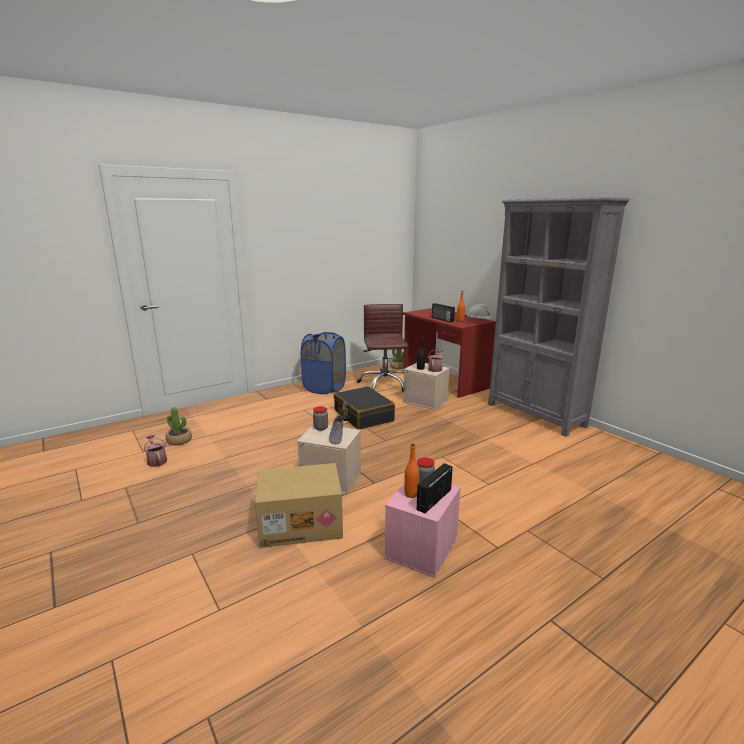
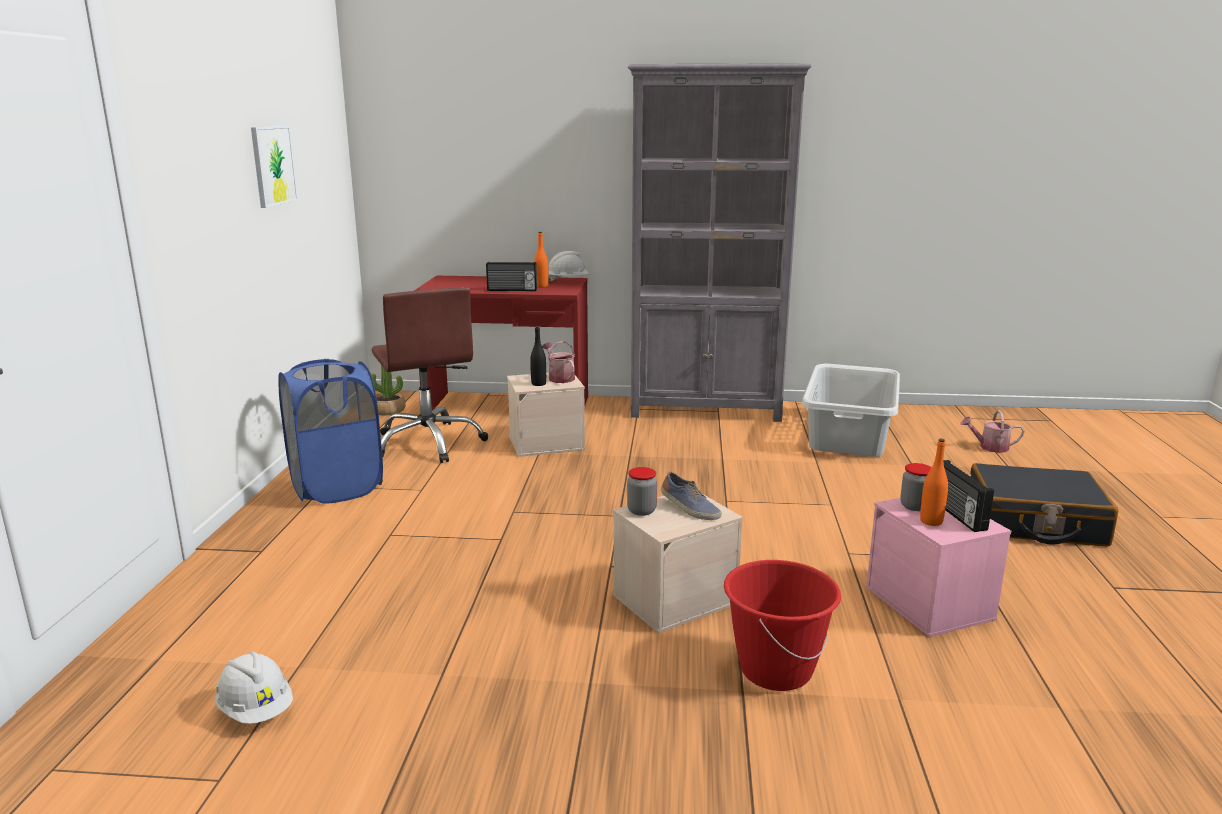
camera: 50 degrees left, 0 degrees up
watering can [144,435,167,467] -> watering can moved to [961,410,1024,453]
potted plant [166,407,192,445] -> white hard hat [215,652,293,724]
cardboard box [255,463,343,548] -> red bucket [724,560,841,691]
black suitcase [334,386,395,430] -> black suitcase moved to [970,463,1118,547]
brown office chair [357,304,409,392] -> brown office chair turned 150 degrees counterclockwise [372,287,488,463]
none -> picture [251,125,298,208]
none -> grey laundry basket [802,364,900,457]

